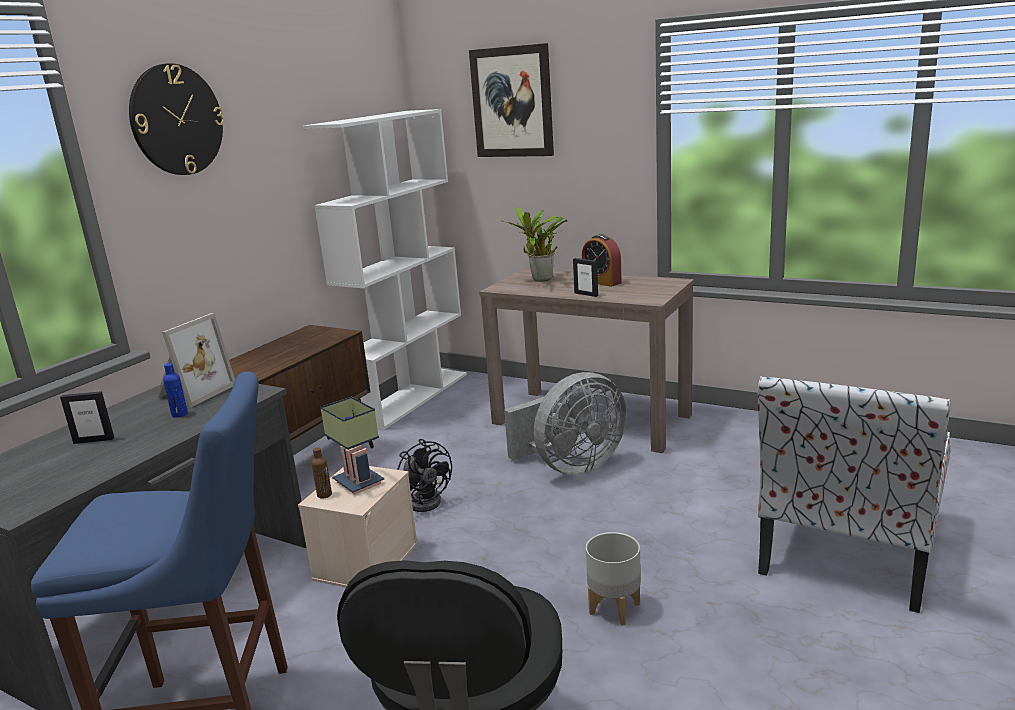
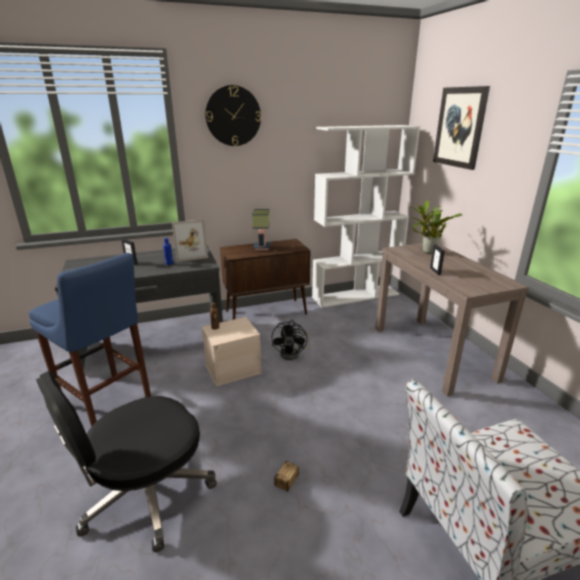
camera: 40 degrees right, 5 degrees up
table lamp [320,397,384,495] -> table lamp moved to [252,209,271,250]
grey fan [504,372,627,475] -> none
alarm clock [582,234,622,287] -> none
grey planter [586,532,641,626] -> storage box [274,420,303,492]

